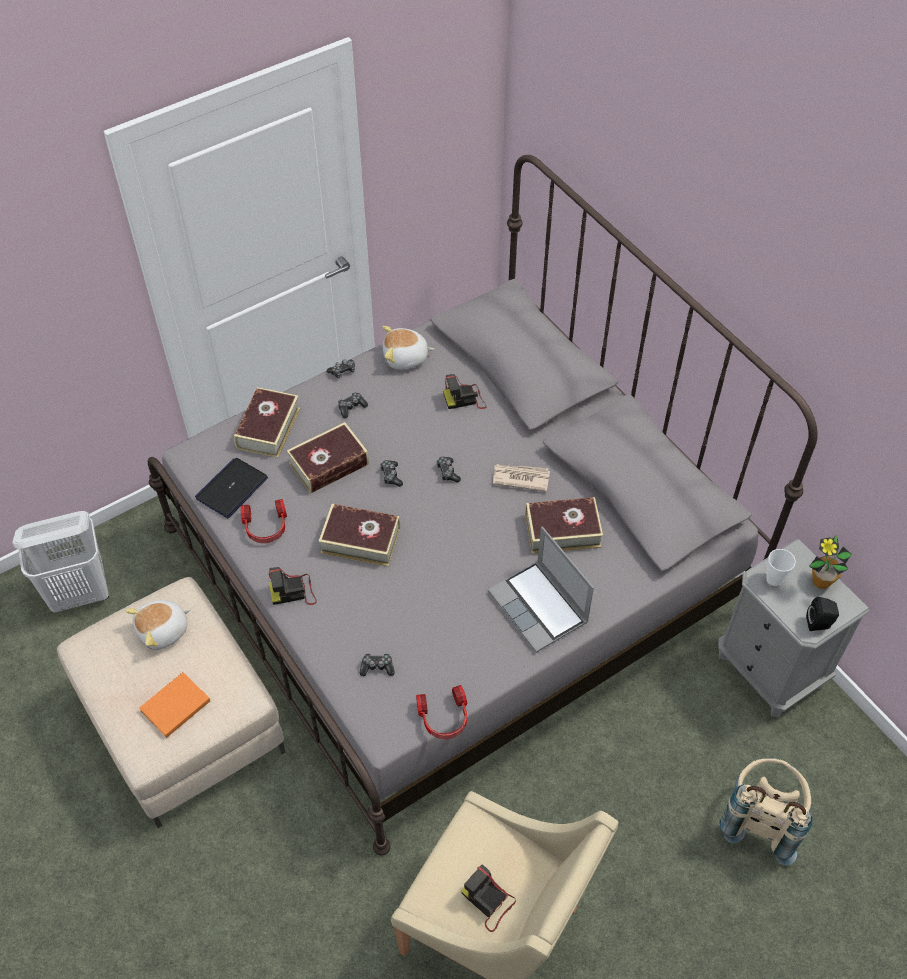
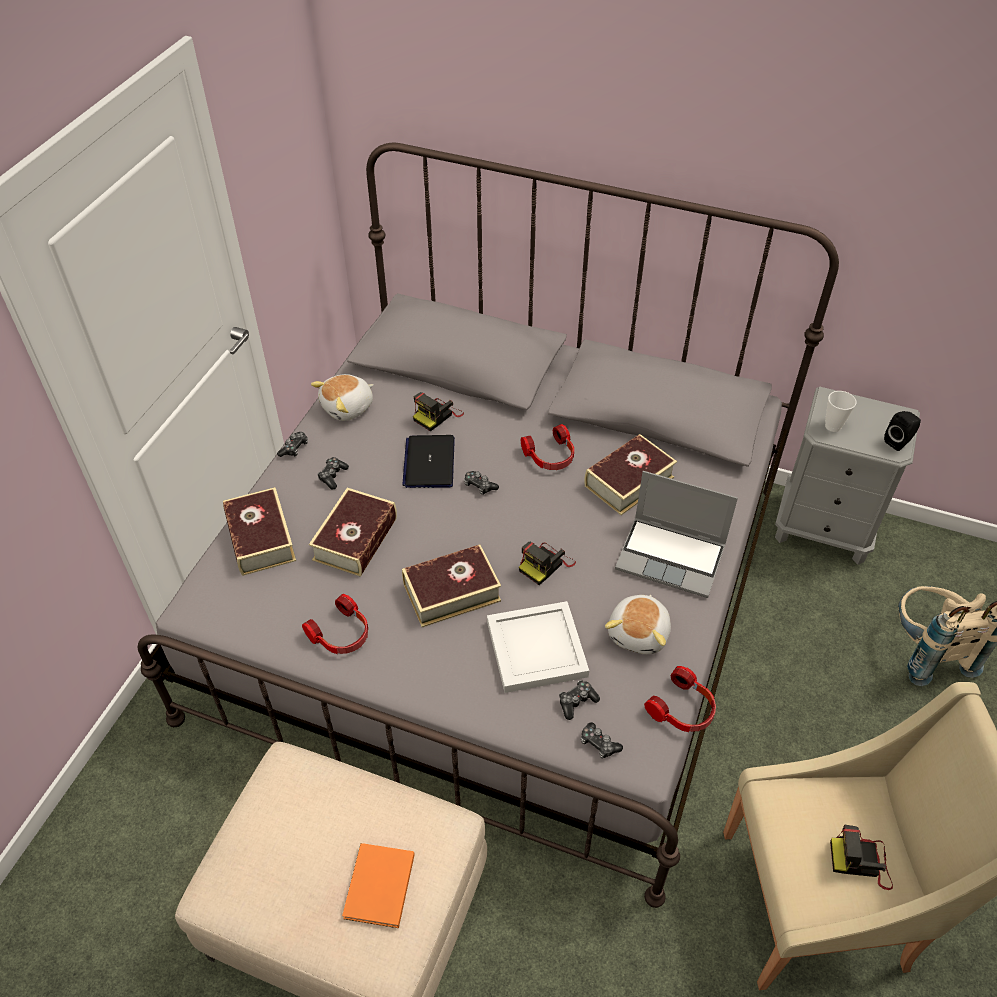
camera: 35 degrees left, 5 degrees down
white laundry basket [12,511,109,613] -> none
plush toy [125,600,191,650] -> plush toy moved to [605,595,671,654]
laptop [195,458,268,518] -> laptop moved to [402,435,455,488]
camera [269,567,317,605] -> camera moved to [519,542,576,585]
game controller [380,460,403,487] -> game controller moved to [581,722,623,759]
newspaper [493,464,550,492] -> headphones [521,424,574,470]
potted plant [809,535,852,589] -> none
none -> white tray [487,601,589,693]

